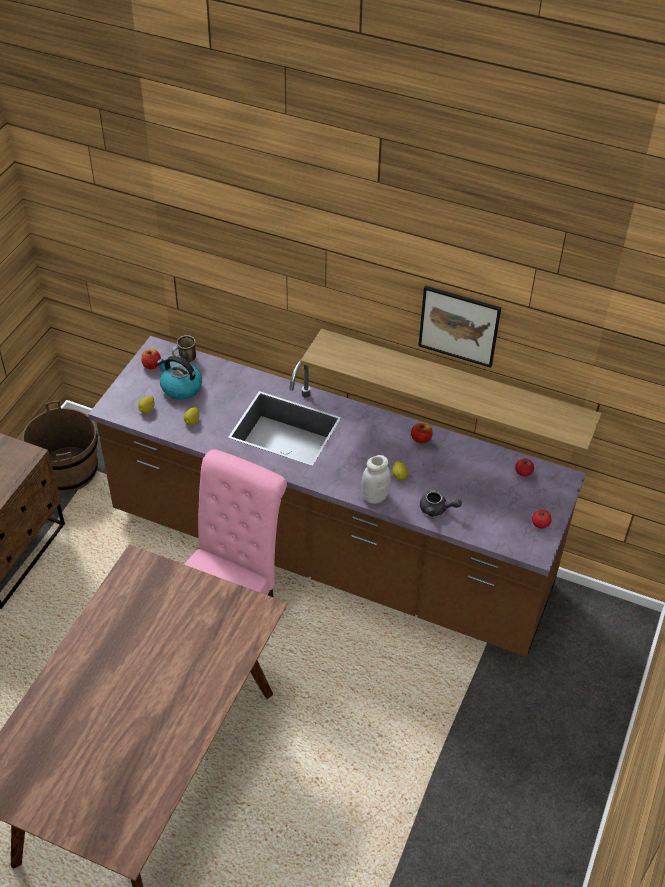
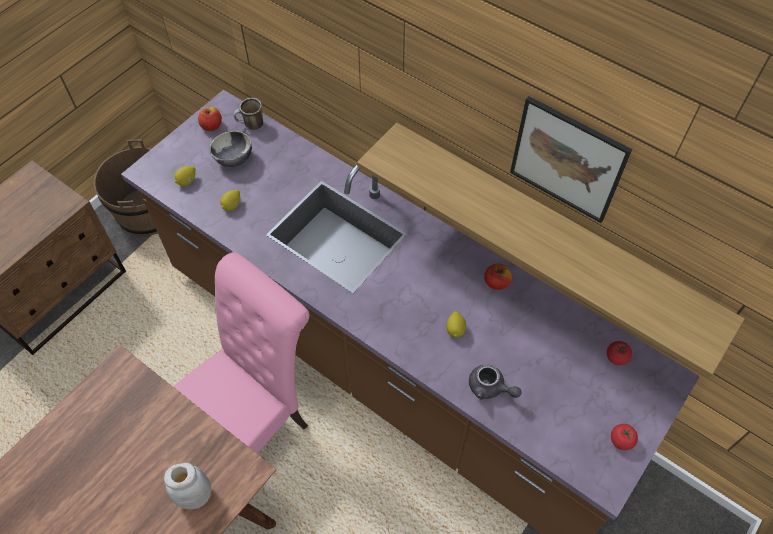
camera: 15 degrees right, 10 degrees up
kettle [156,356,202,400] -> bowl [210,131,252,167]
white jar [362,455,391,504] -> white jar moved to [164,463,211,509]

